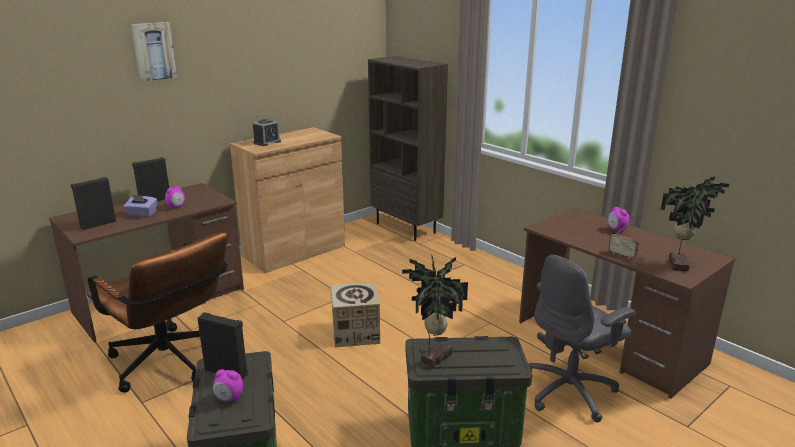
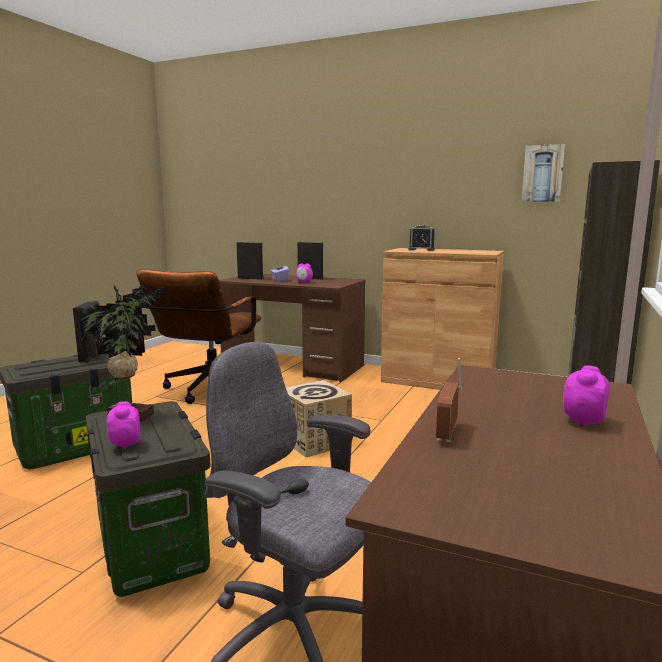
camera: 65 degrees right, 10 degrees down
picture [131,22,177,82] -> picture moved to [521,144,565,202]
alarm clock [213,369,243,402] -> alarm clock moved to [107,401,140,450]
potted plant [661,177,729,272] -> none

